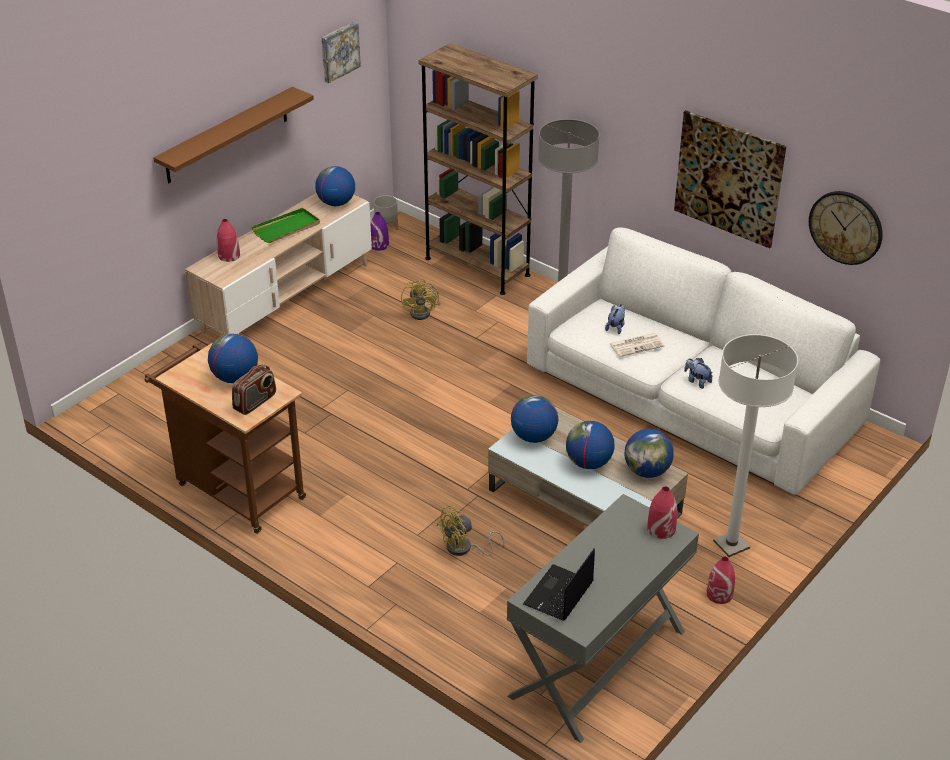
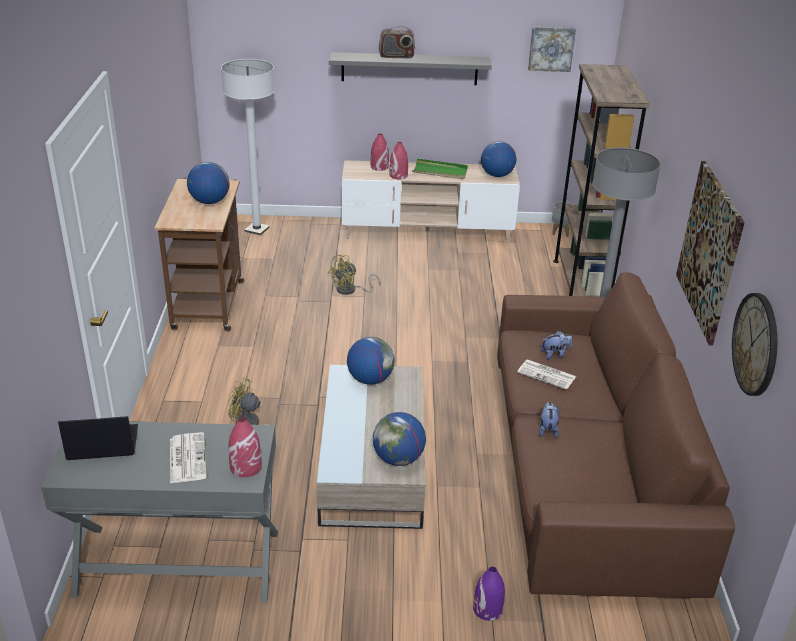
camera: 50 degrees right, 5 degrees down
brown shelf [153,87,314,183] -> grey shelf [329,52,492,85]
radio [232,364,276,415] -> radio moved to [379,26,415,58]
purple vase [370,212,389,251] -> purple vase moved to [473,567,505,621]
yellow fan [401,278,441,320] -> yellow fan moved to [328,254,381,295]
white sofa [527,227,880,495] -> brown sofa [497,272,735,598]
globe [566,421,614,469] -> none
red vase [707,557,735,604] -> red vase moved to [389,142,408,179]
white floor lamp [713,334,798,557] -> white floor lamp moved to [221,59,275,235]
none -> newspaper [170,432,207,483]

